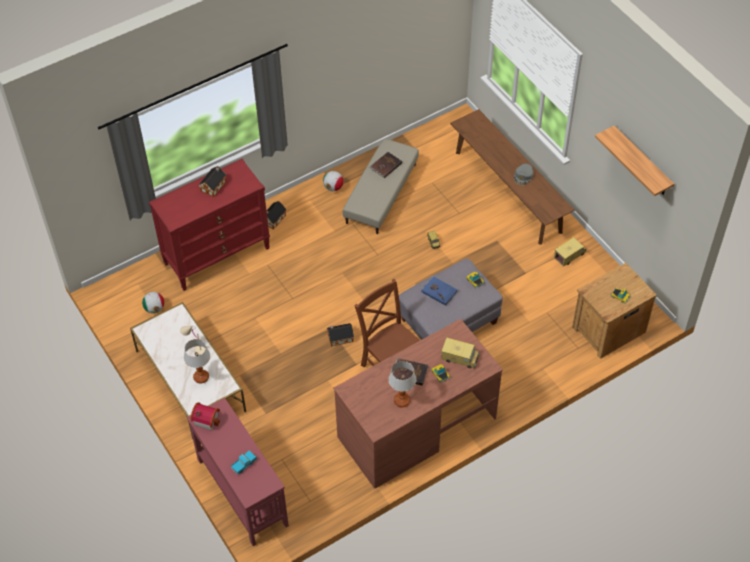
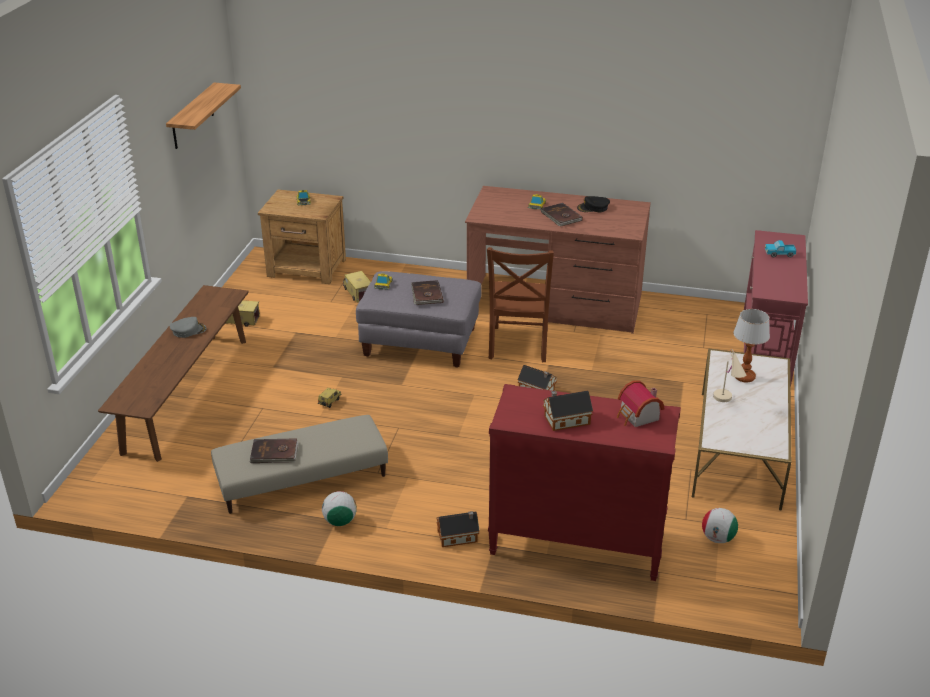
camera: 135 degrees left, 20 degrees down
toy house [191,402,220,431] -> toy house moved to [617,380,665,427]
table lamp [389,361,416,407] -> black cap [577,196,610,212]
blue book [422,276,458,306] -> brown book [411,280,443,305]
toy truck [441,337,480,369] -> toy truck moved to [343,271,371,302]

